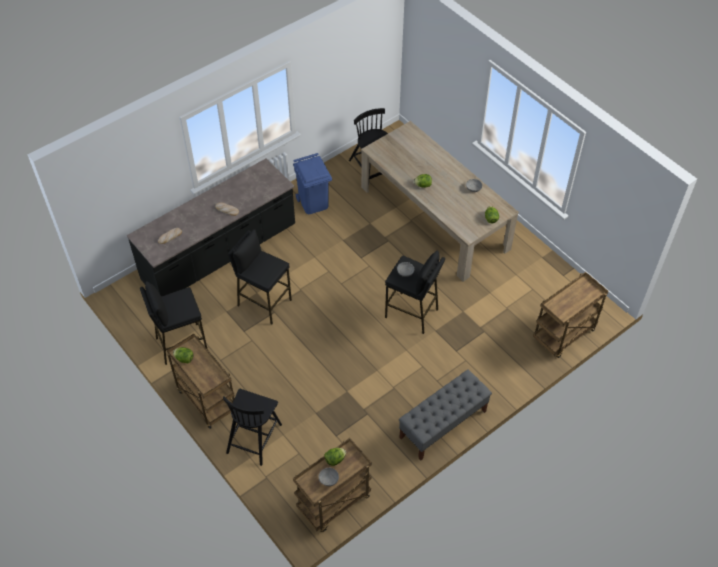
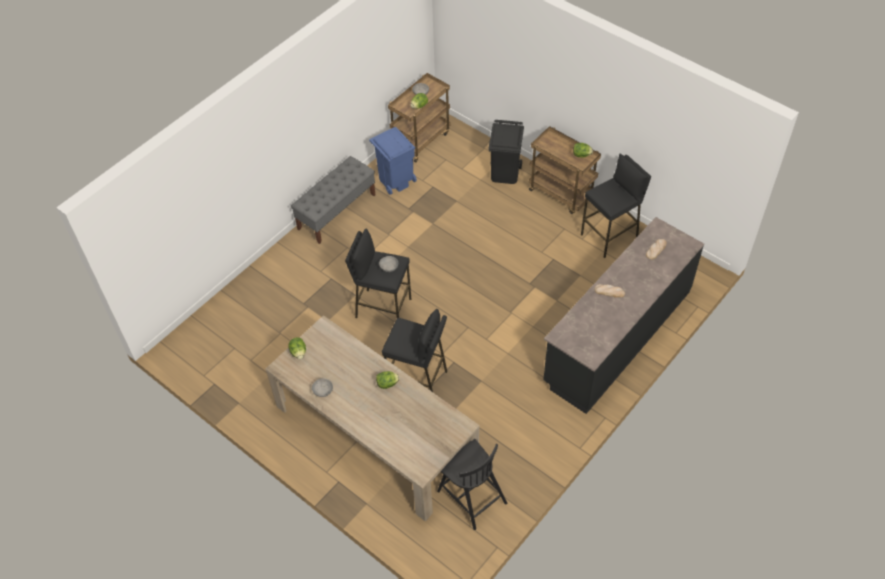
camera: 170 degrees right, 0 degrees up
black chair [223,389,282,466] -> black trash can [488,120,524,184]
black stool [228,229,292,325] -> black stool moved to [382,309,447,392]
blue trash can [293,153,332,214] -> blue trash can moved to [369,127,417,195]
brown cart [533,272,608,358] -> none

